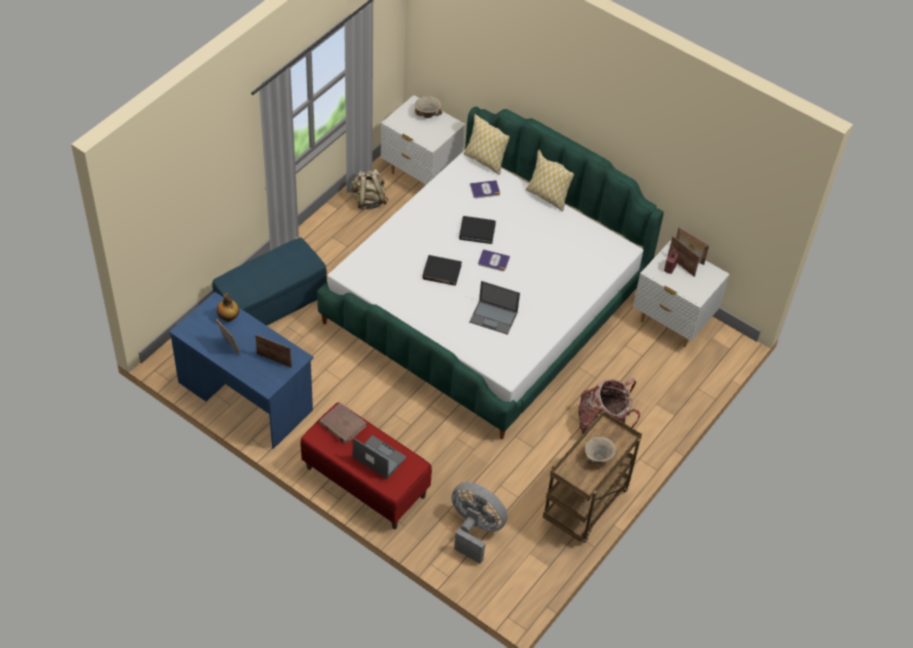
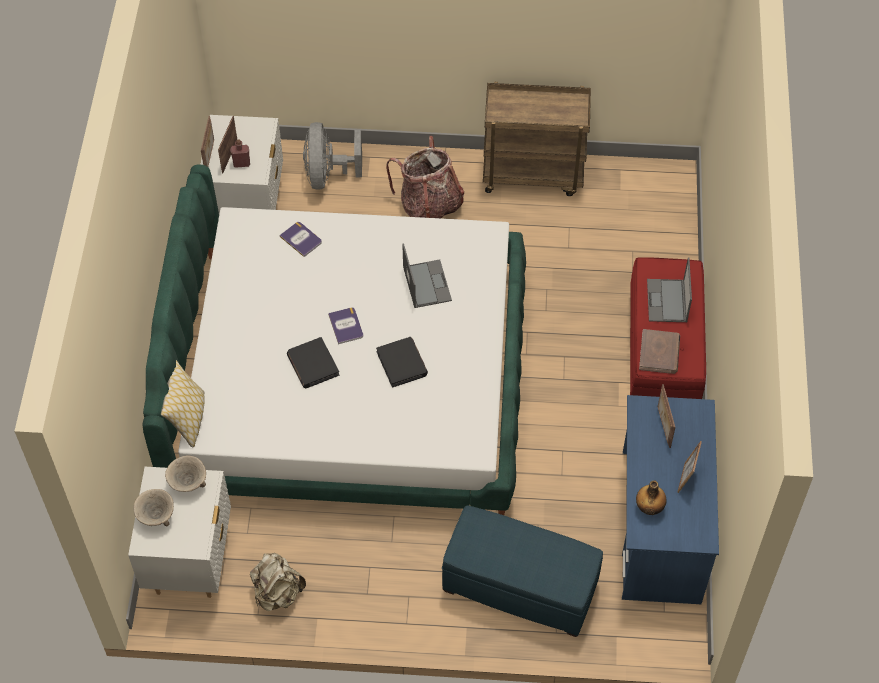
camera: 120 degrees left, 5 degrees up
grey fan [452,482,508,564] -> grey fan moved to [303,122,362,190]
book [470,180,500,198] -> book moved to [279,222,322,257]
pillow [526,150,574,211] -> none
beige bowl [585,437,617,464] -> beige bowl moved to [165,455,206,492]

